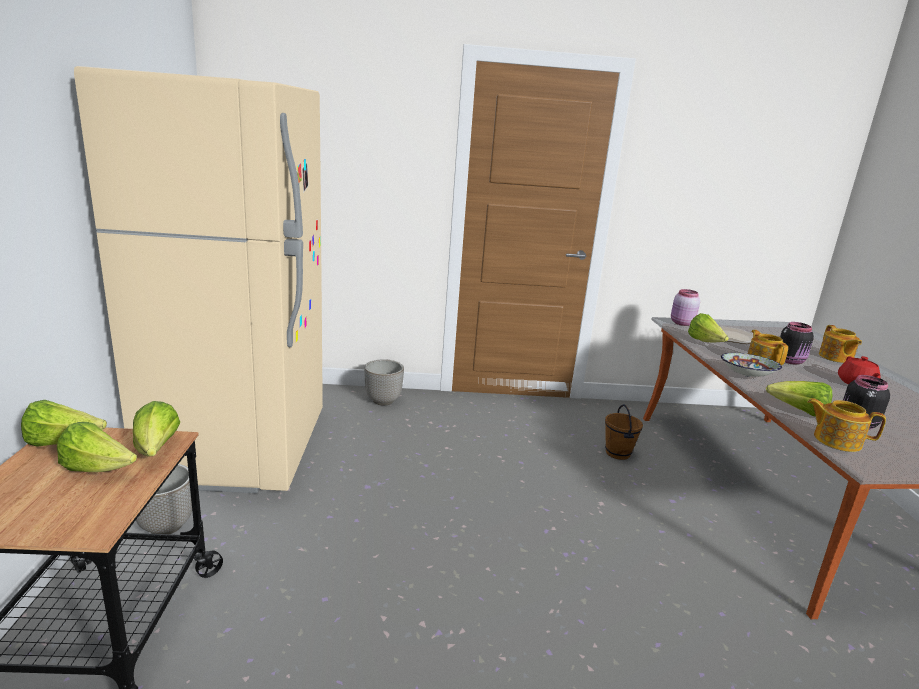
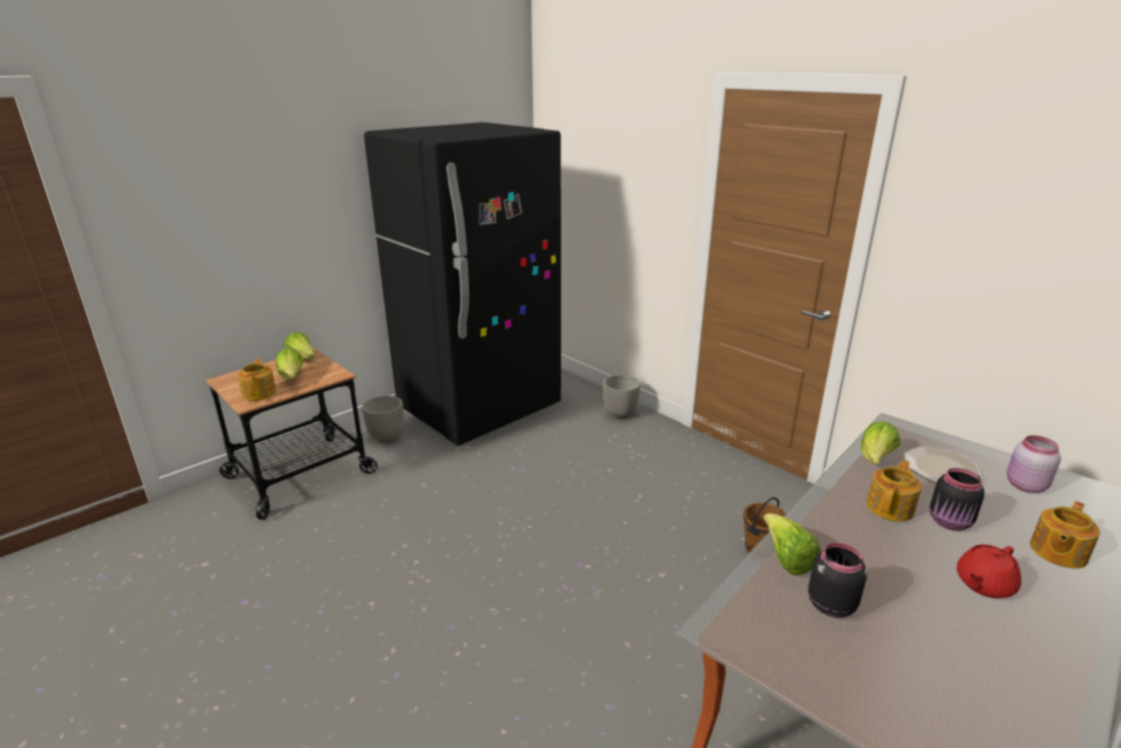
camera: 50 degrees right, 5 degrees up
beige fridge [74,66,323,493] -> black fridge [364,122,561,446]
lettuce [133,401,180,456] -> none
pink jar [671,289,700,326] -> pink jar moved to [1007,435,1061,493]
bowl [721,353,782,377] -> none
teapot [807,398,886,452] -> teapot moved to [237,358,276,401]

